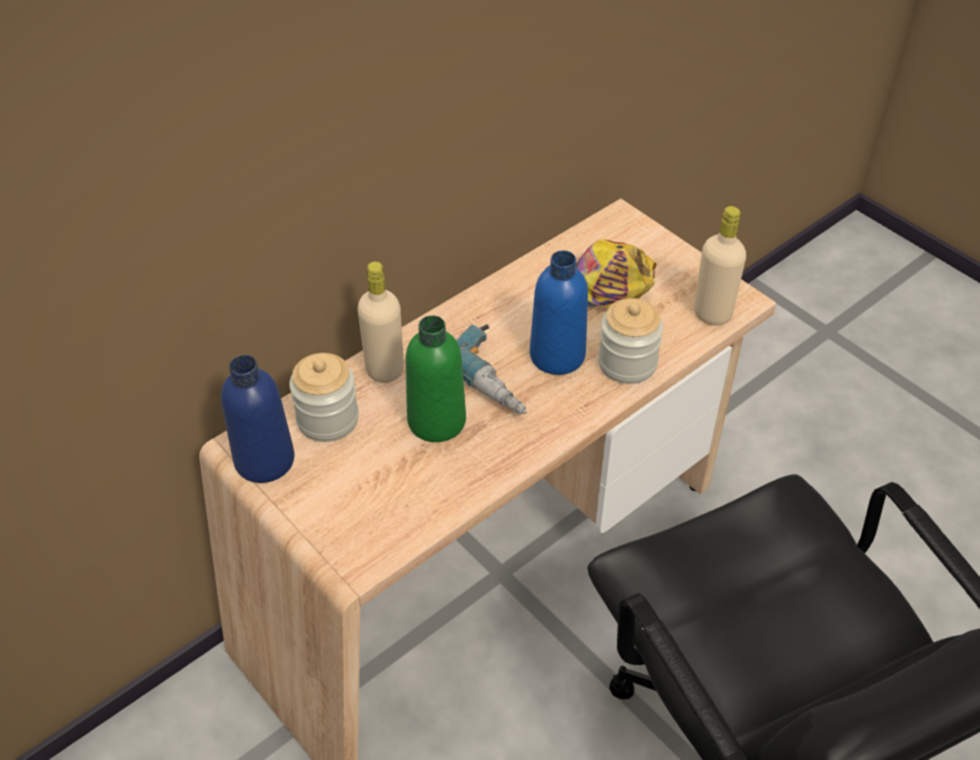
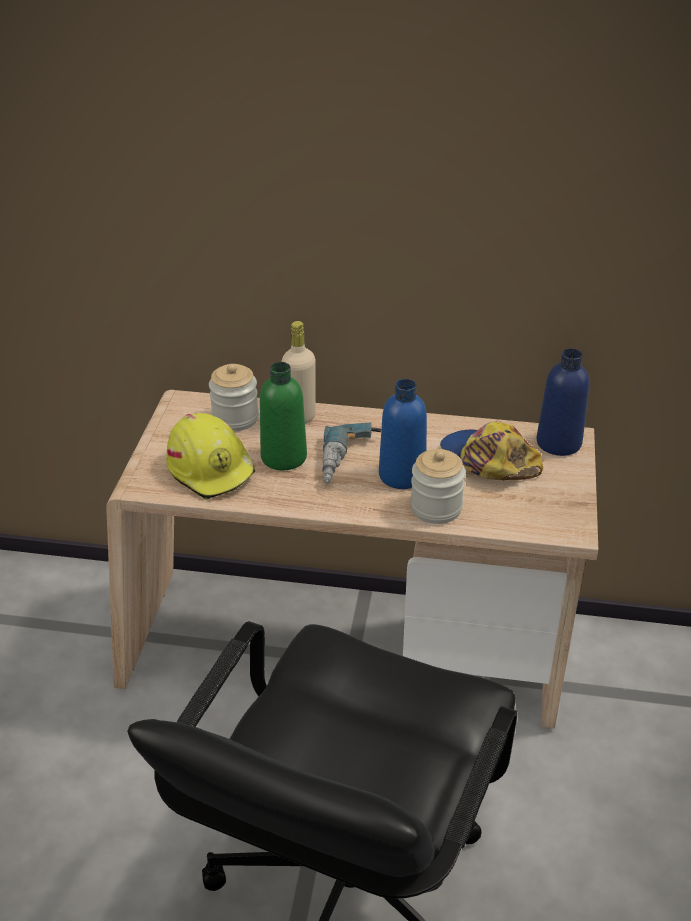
camera: 50 degrees right, 10 degrees down
blue bottle [221,355,295,483] -> blue bottle moved to [536,348,589,456]
beige bottle [694,206,746,325] -> none
none -> yellow hard hat [166,413,255,499]

